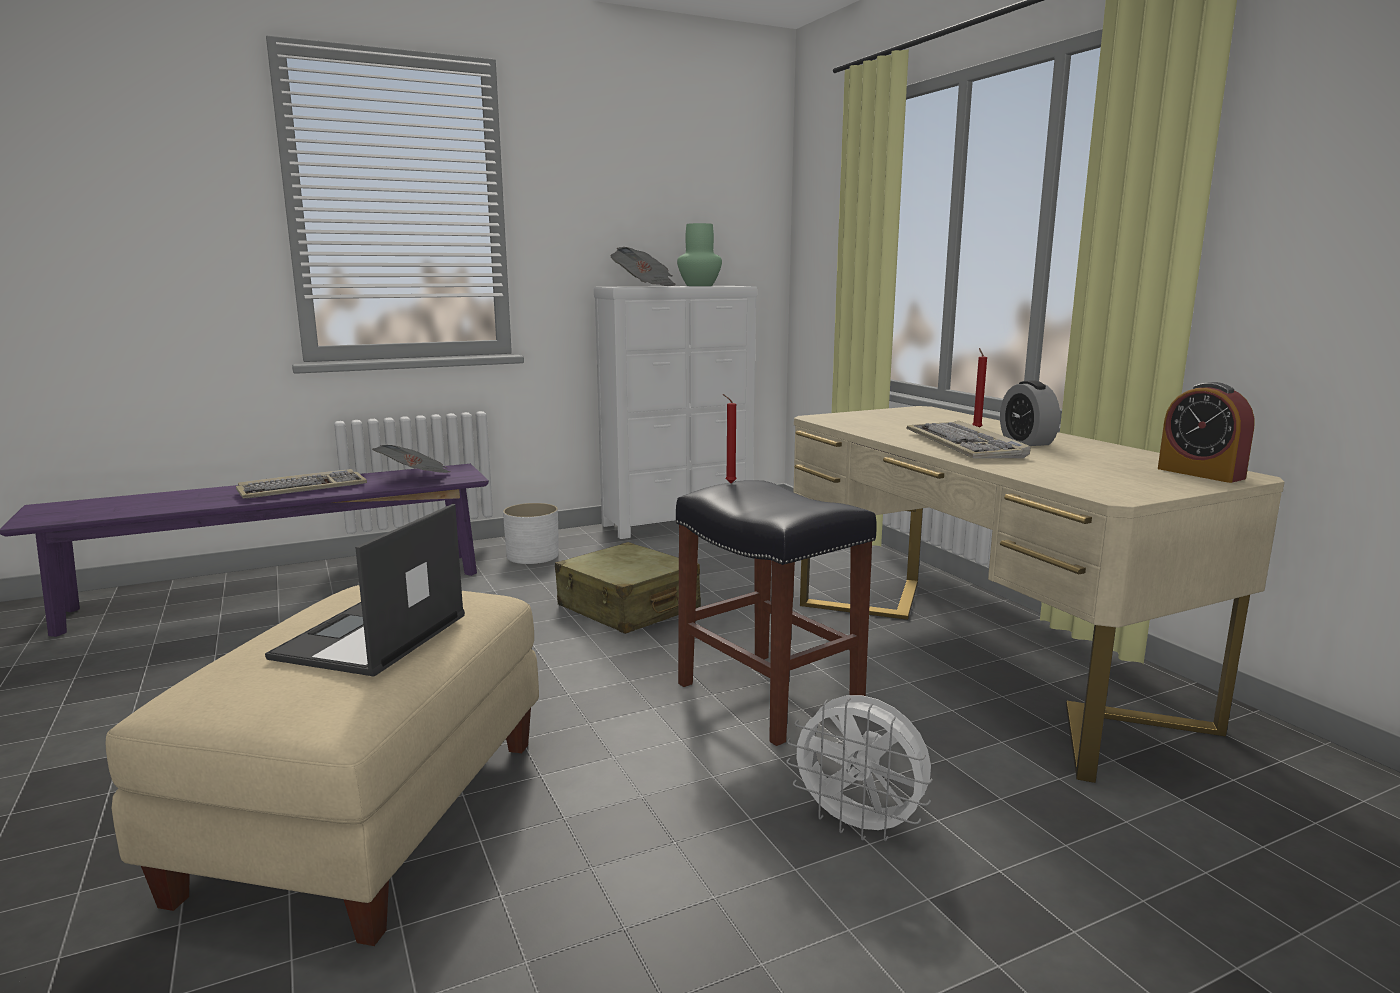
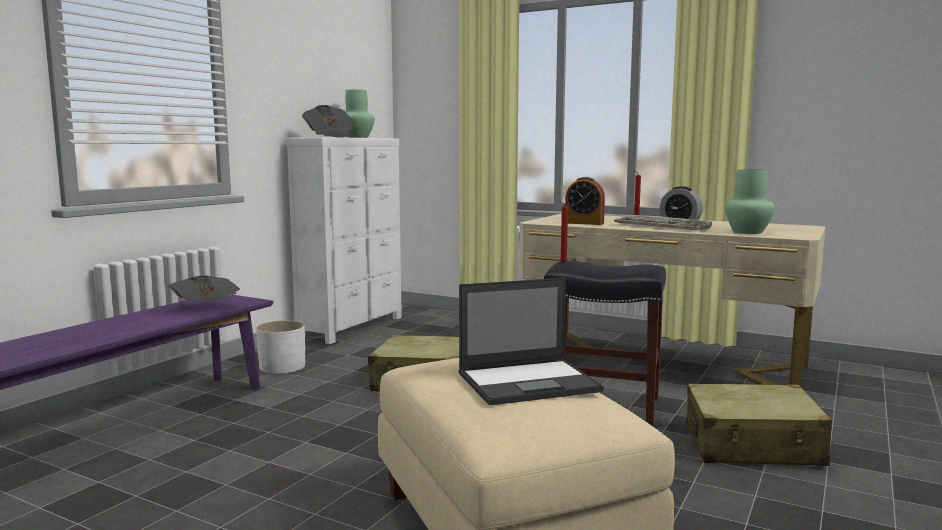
camera: 35 degrees left, 5 degrees down
keyboard [236,469,367,499] -> none
laptop [265,504,465,677] -> laptop turned 90 degrees counterclockwise [459,278,604,405]
white fan [786,695,933,841] -> beige suitcase [686,384,832,466]
alarm clock [1158,382,1255,483] -> alarm clock moved to [565,177,605,225]
none -> green vase [725,169,775,234]

